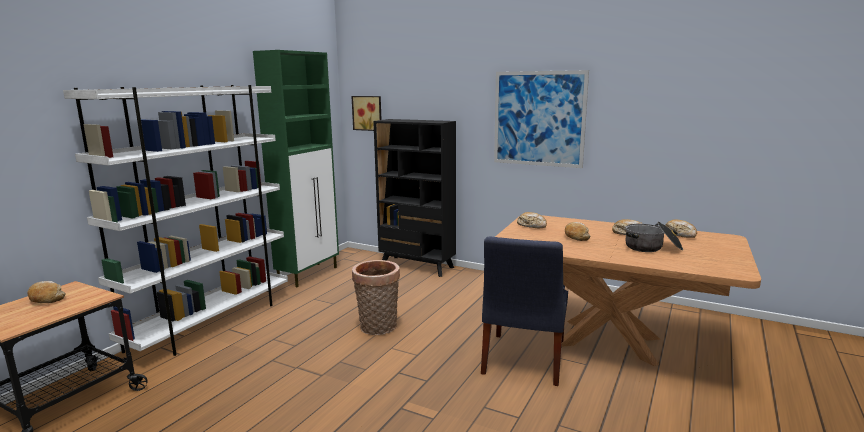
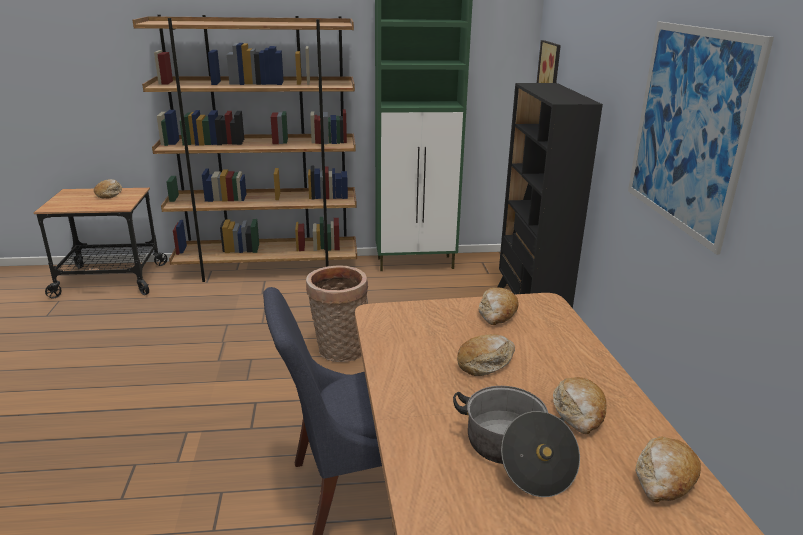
camera: 55 degrees right, 10 degrees up
white bookcase [63,85,288,356] -> brown bookcase [132,14,357,282]

